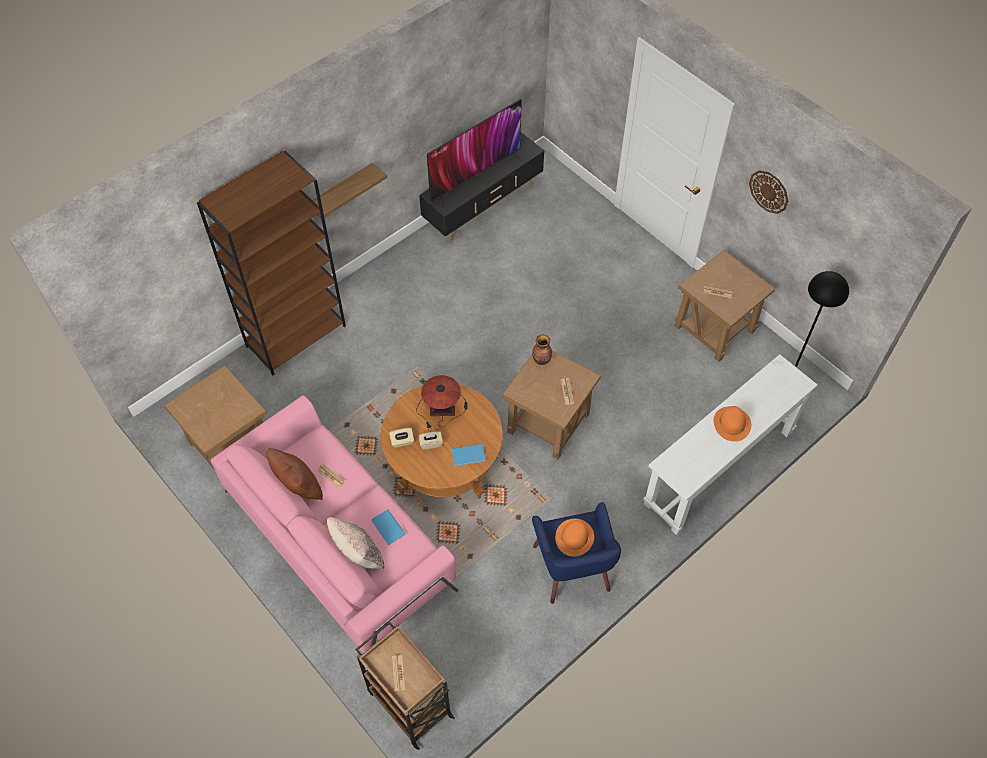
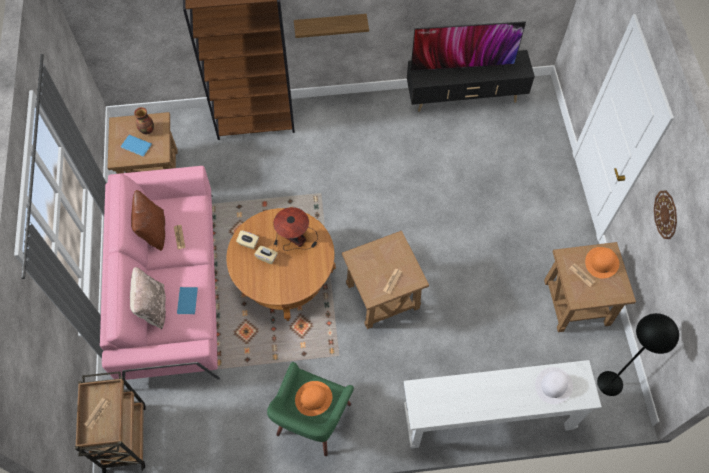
camera: 35 degrees right, 5 degrees up
blue book [451,444,486,466] -> blue book moved to [121,135,152,156]
vase [532,334,552,365] -> vase moved to [134,107,154,134]
blue armchair [532,502,621,604] -> green armchair [267,362,354,456]
orange hat [714,406,751,442] -> orange hat moved to [585,247,619,278]
none -> white hat [535,367,573,404]

